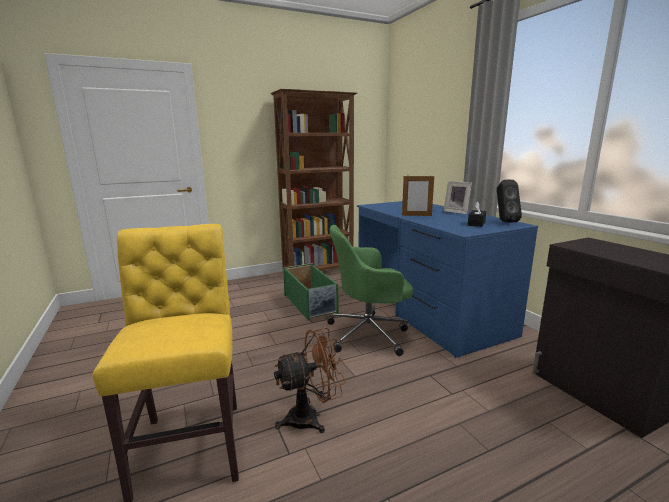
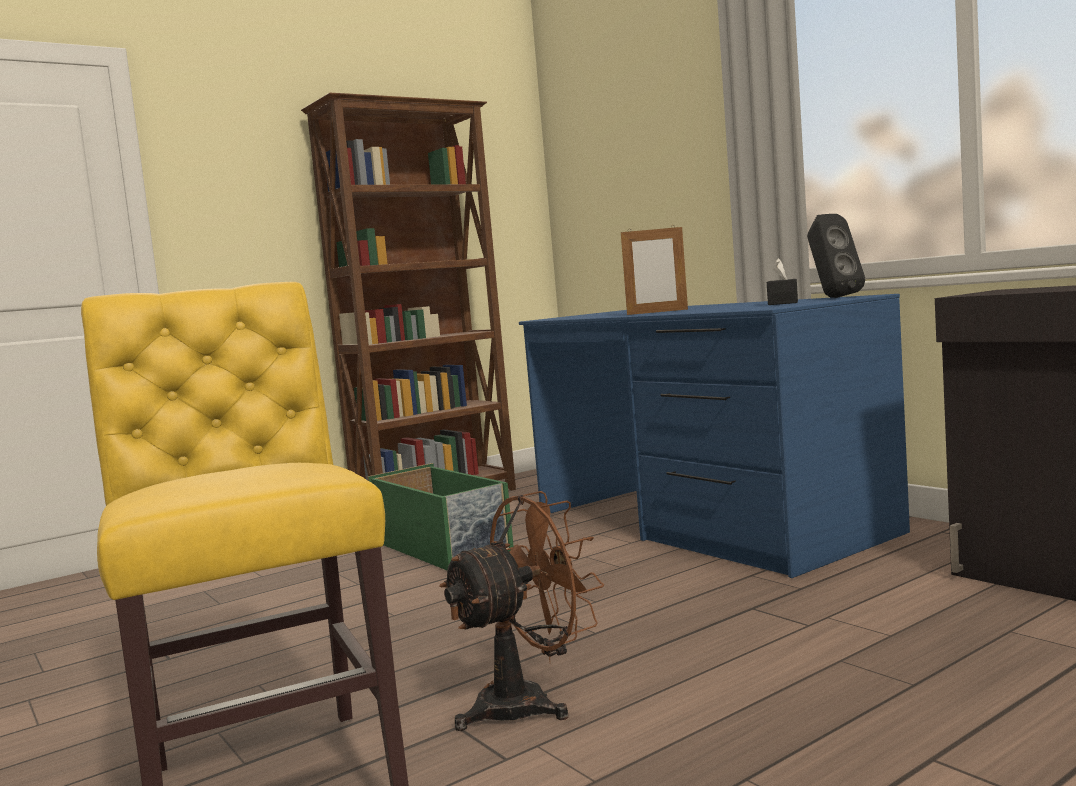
camera: 10 degrees left, 10 degrees down
green office chair [327,225,413,356] -> none
picture frame [444,181,472,214] -> none

